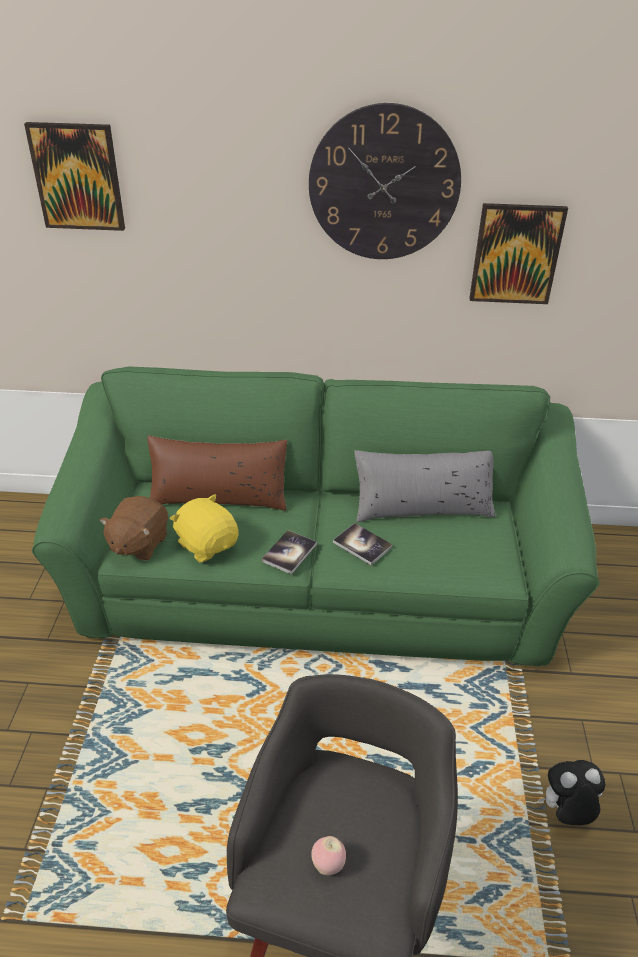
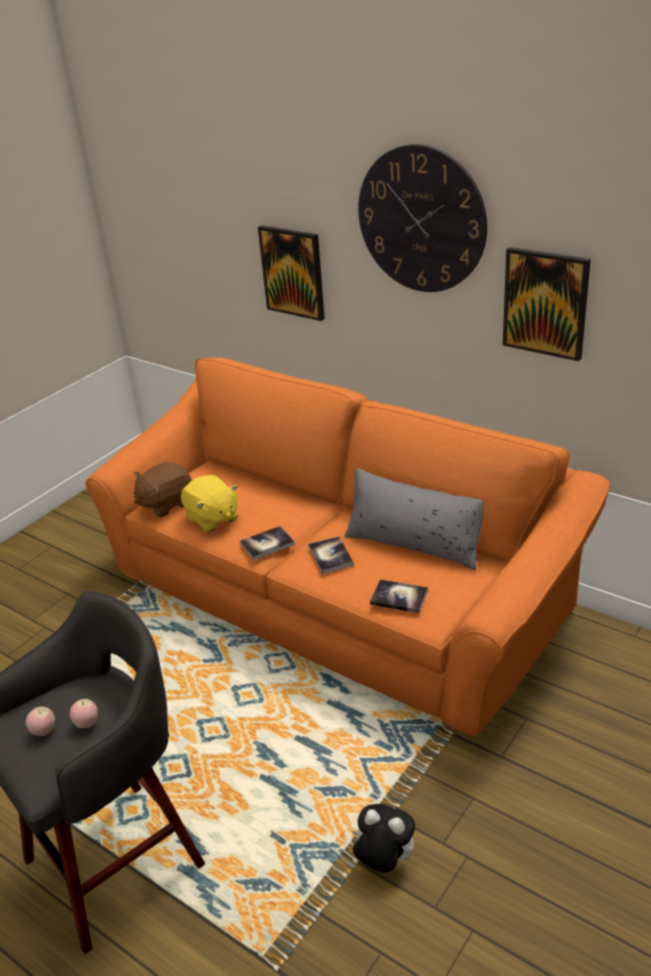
camera: 35 degrees right, 5 degrees down
picture [24,122,125,231] -> picture moved to [258,225,325,321]
green sofa [32,367,600,666] -> orange sofa [85,358,609,738]
brown pillow [147,436,287,511] -> none
yellow plush toy [170,494,239,562] -> yellow plush toy turned 150 degrees clockwise [181,475,238,533]
none -> apple [70,699,98,728]
none -> book [370,579,428,613]

